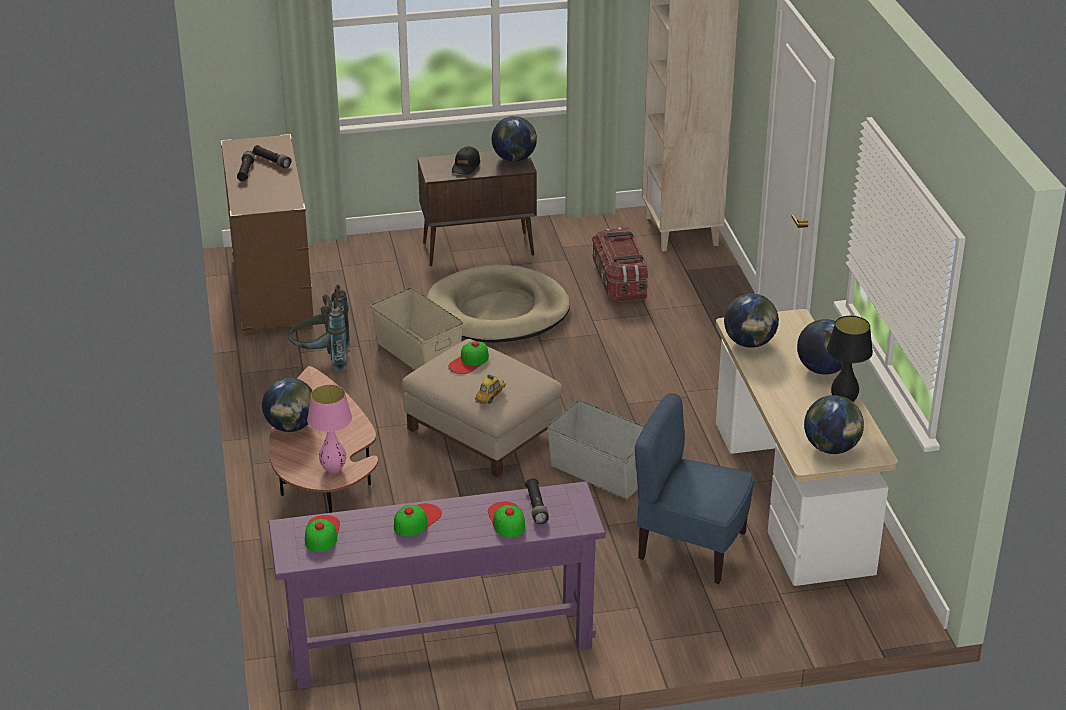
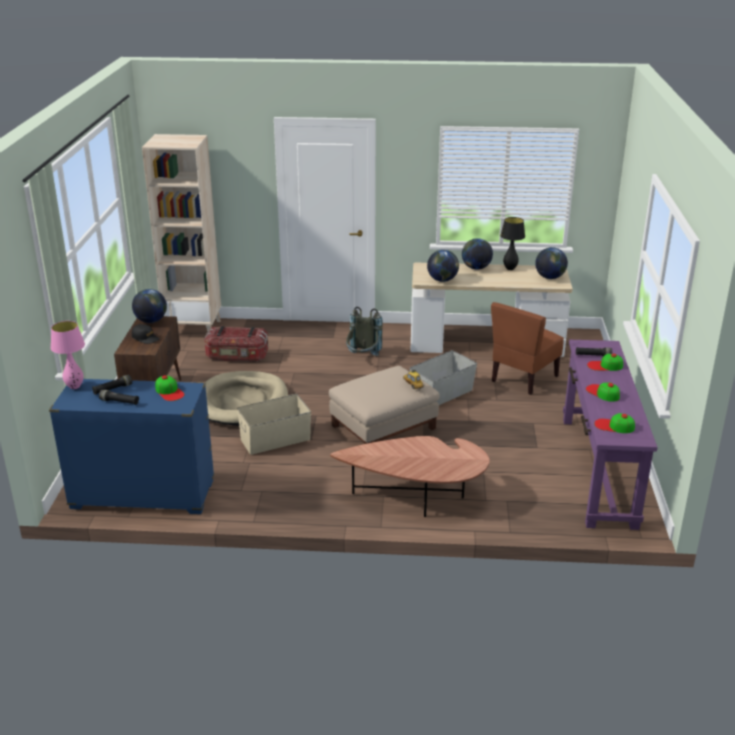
camera: 75 degrees left, 5 degrees down
brown dresser [221,134,313,336] -> blue dresser [49,379,214,514]
globe [262,378,313,432] -> none
grey backpack [288,284,350,372] -> grey backpack moved to [346,307,383,356]
pink table lamp [307,384,352,473] -> pink table lamp moved to [51,321,85,389]
cap [448,341,489,374] -> cap moved to [155,375,185,401]
blue chair [635,393,754,584] -> brown chair [491,302,564,395]

